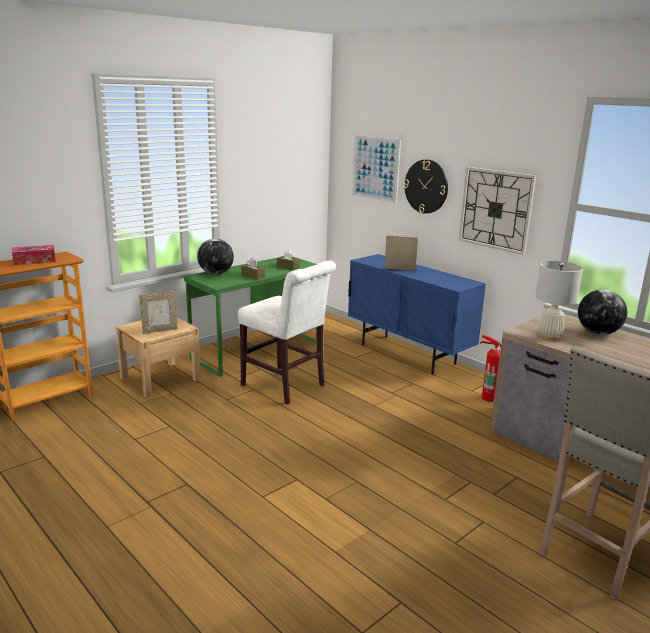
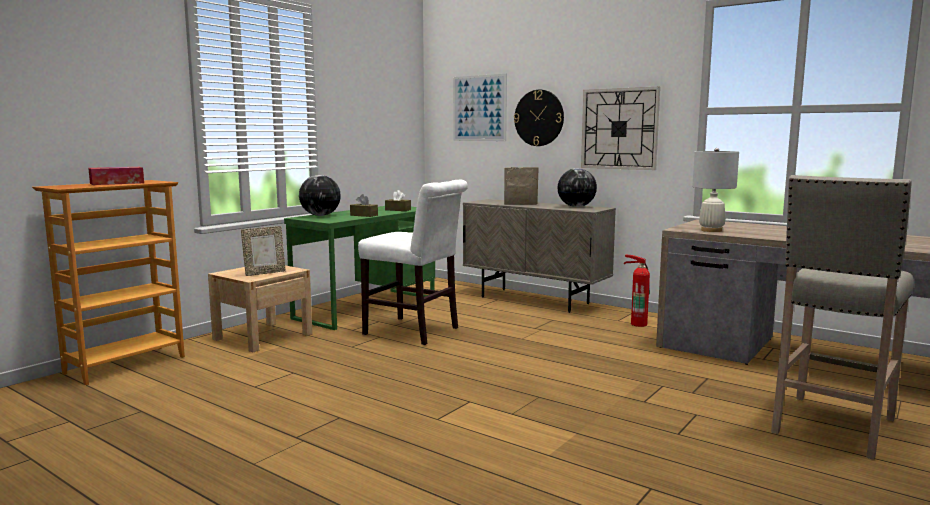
camera: 10 degrees left, 10 degrees down
blue cabinet [348,254,486,375] -> beige cabinet [463,199,616,313]
globe [578,289,627,335] -> globe moved to [557,168,597,207]

